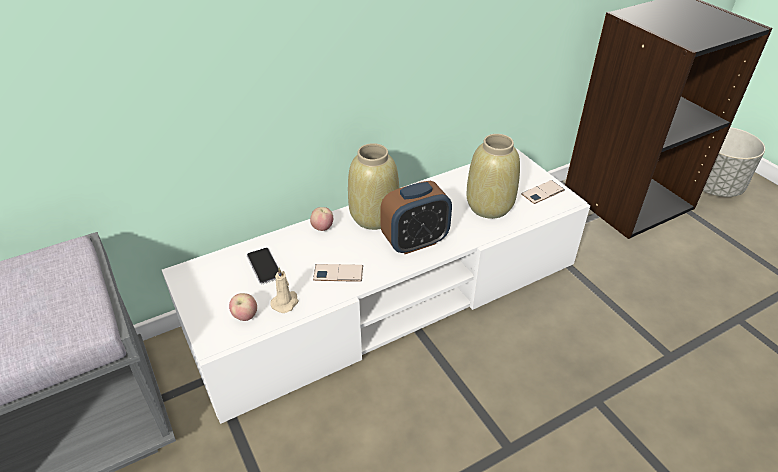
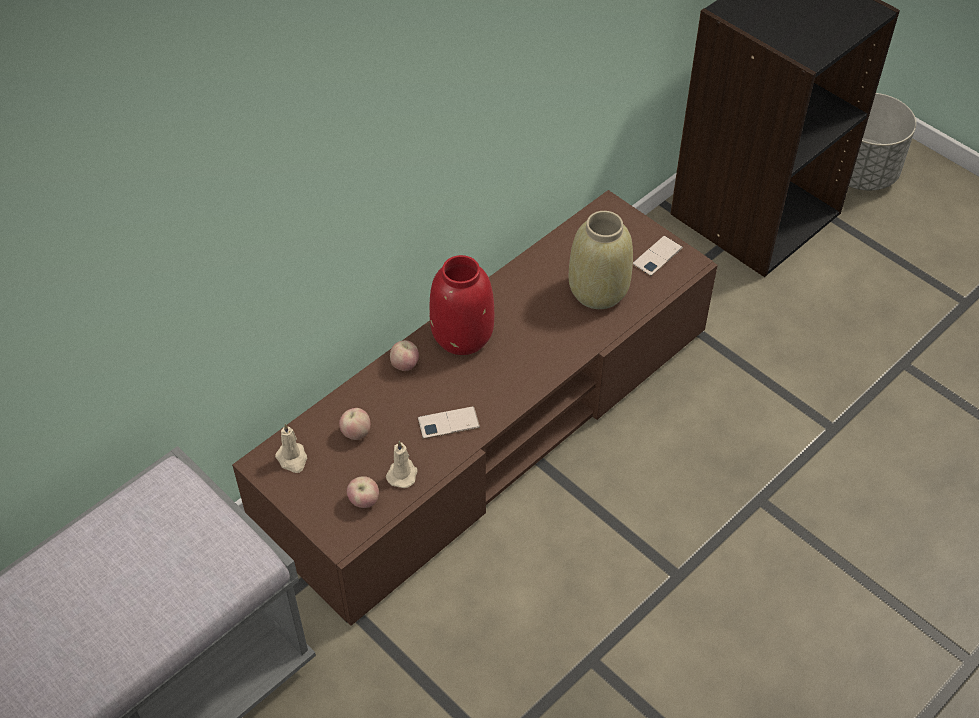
camera: 15 degrees left, 10 degrees up
white tv stand [162,148,590,424] -> brown tv stand [232,190,718,626]
phone [247,248,279,284] -> apple [339,408,371,440]
beige vase [348,143,399,230] -> red vase [429,255,494,355]
alarm clock [380,181,452,254] -> none
none -> beige candle [275,424,307,473]

